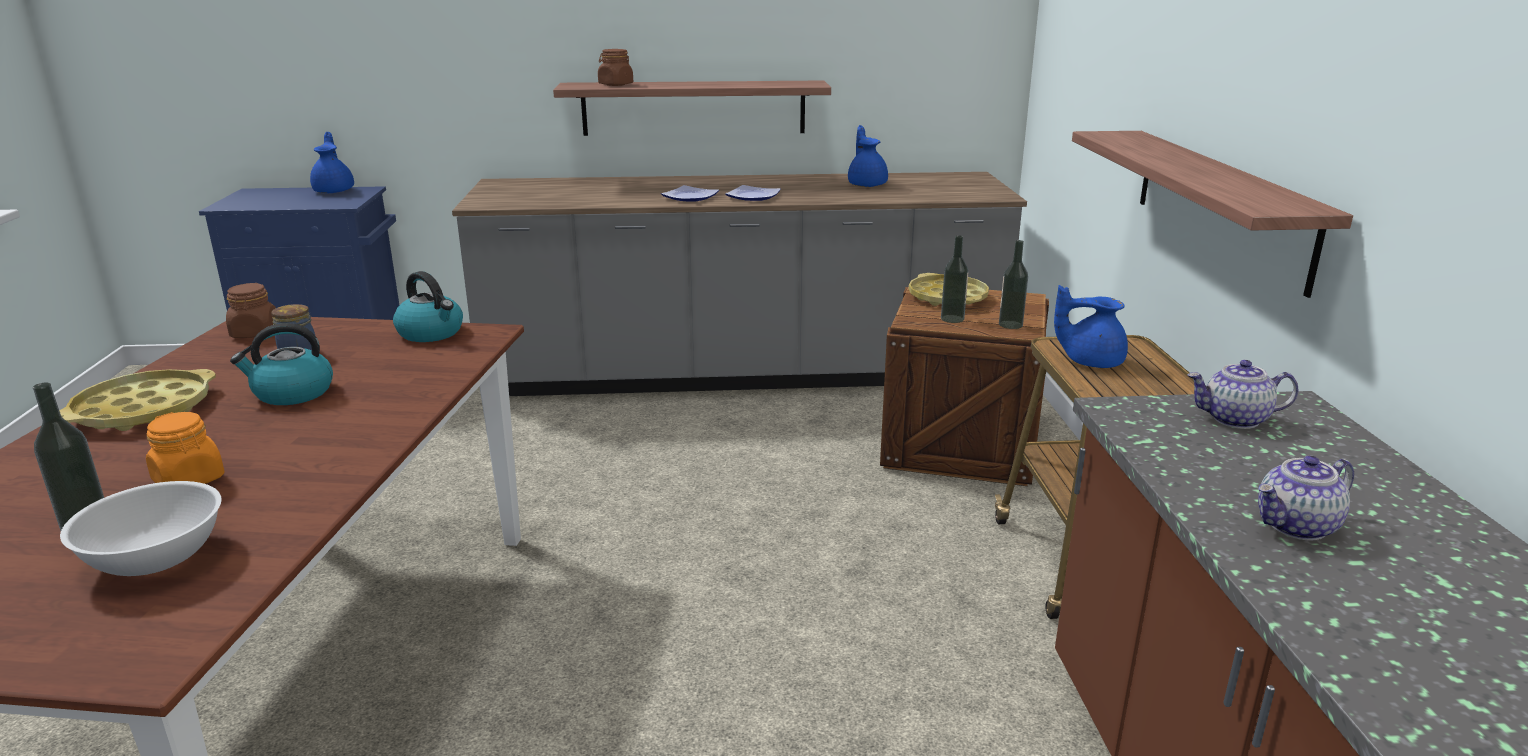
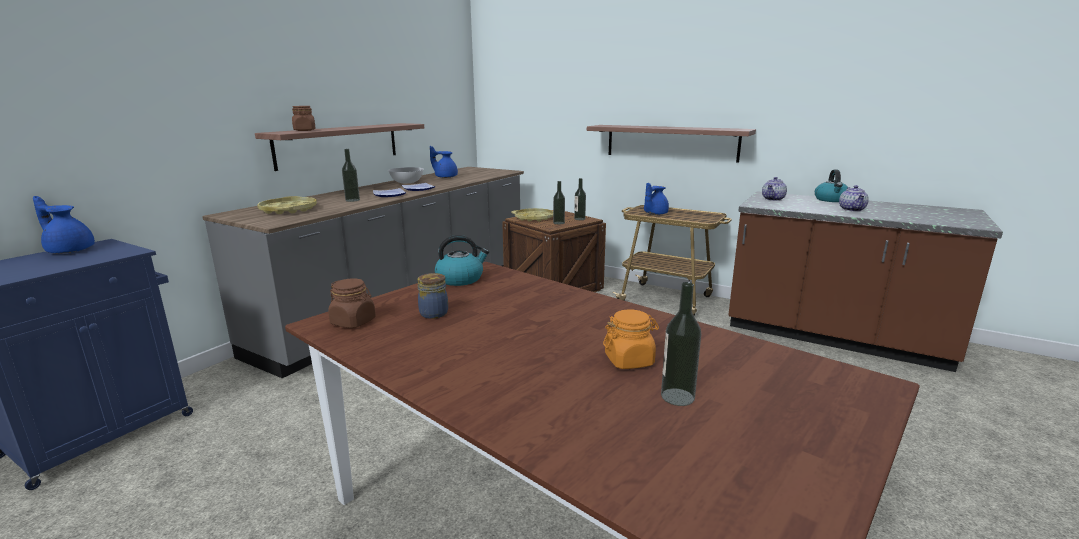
camera: 55 degrees left, 5 degrees down
yellow tray [59,369,216,431] -> yellow tray moved to [257,196,317,214]
white bowl [60,481,222,576] -> white bowl moved to [388,167,424,183]
kettle [230,323,333,405] -> kettle moved to [815,169,848,202]
none -> bottle [342,149,360,202]

